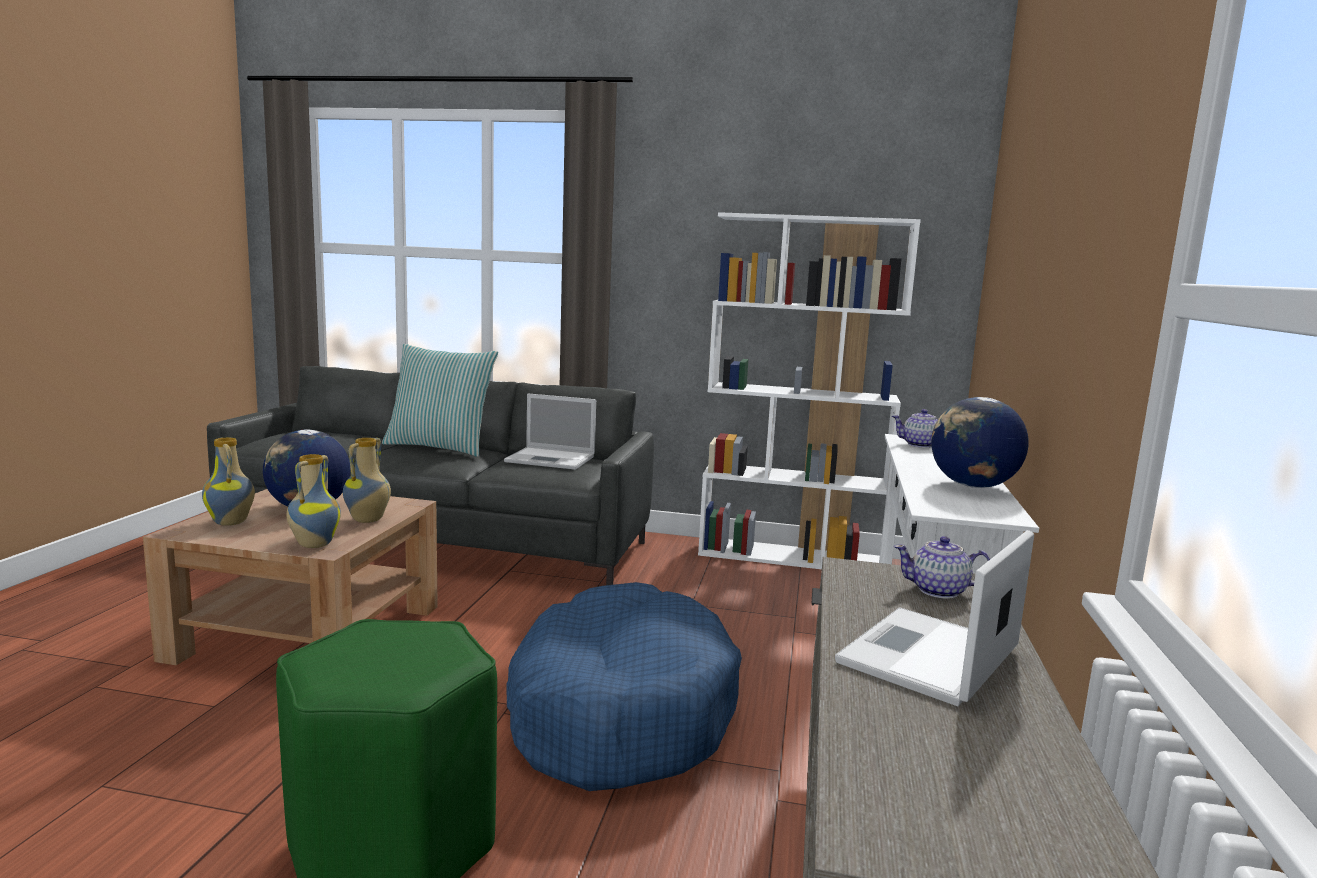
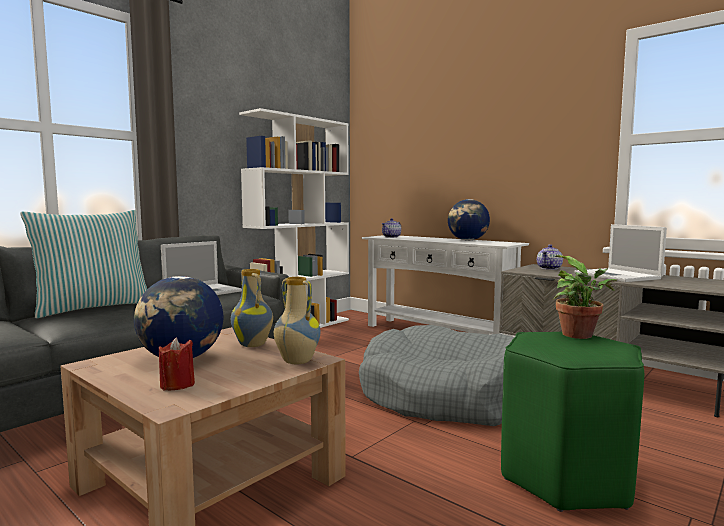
camera: 60 degrees left, 5 degrees down
vase [202,438,255,526] -> red candle [159,337,195,391]
blue dog bed [507,582,742,791] -> grey dog bed [359,325,514,426]
none -> potted plant [552,255,617,339]

